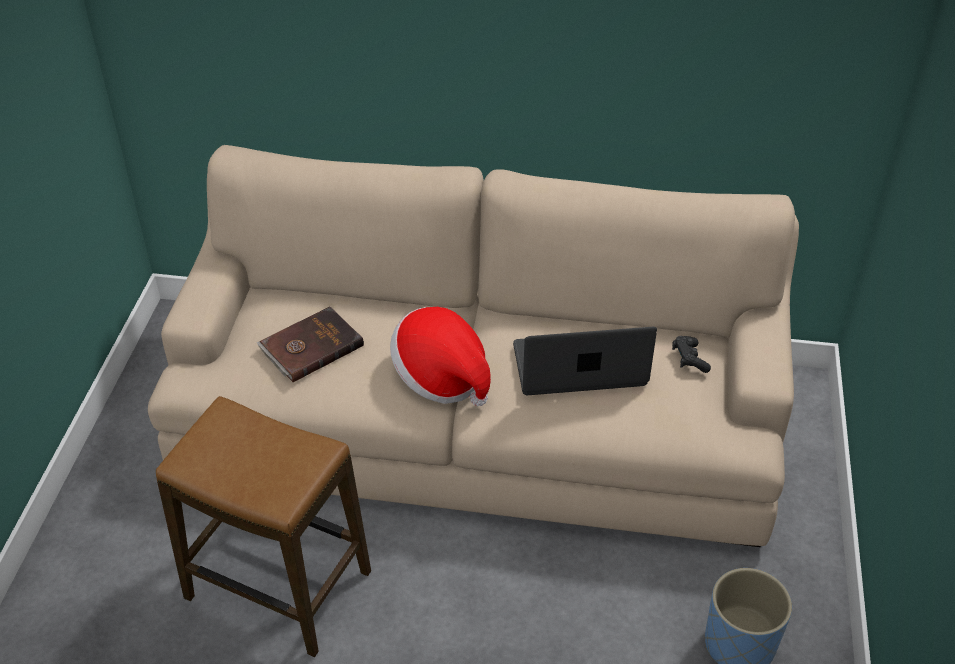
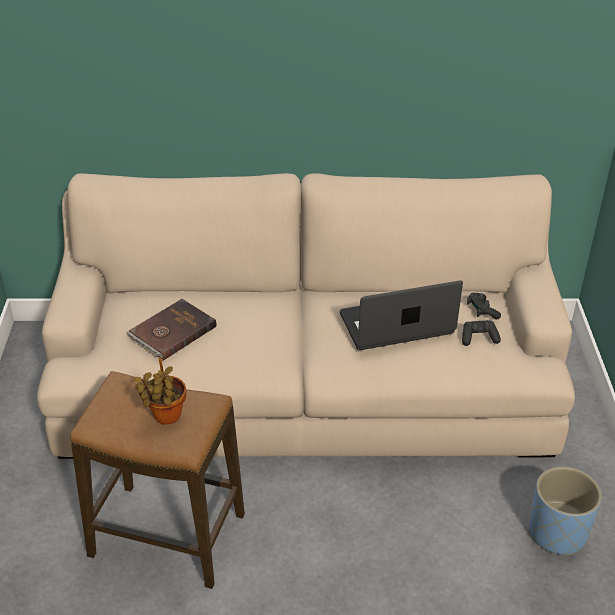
camera: 10 degrees left, 5 degrees down
hat [390,307,491,406] -> none
none -> potted plant [134,357,186,425]
none -> black game controller [462,320,501,346]

